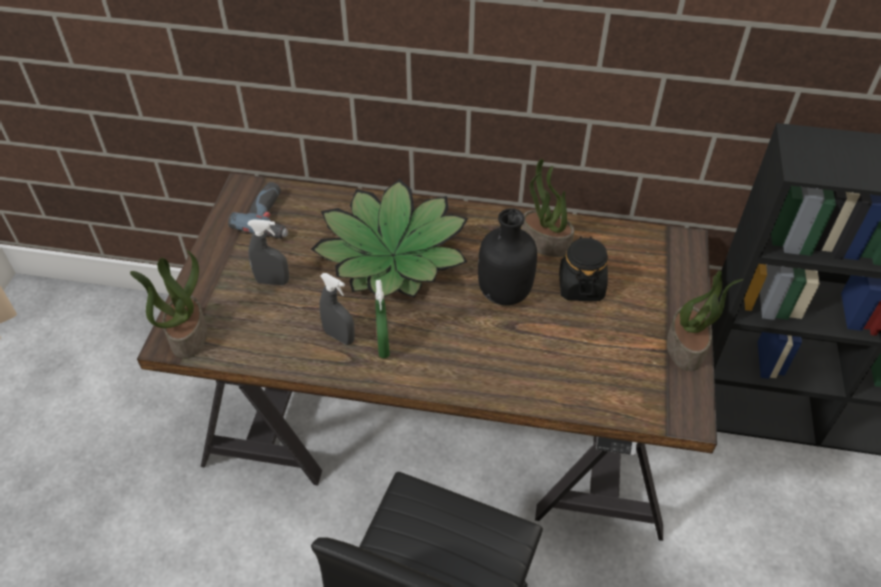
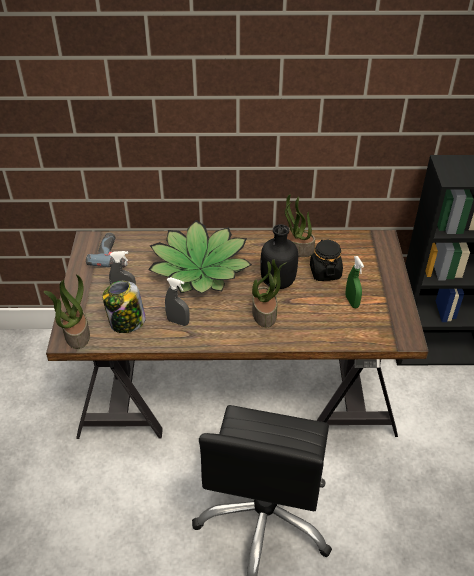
camera: 10 degrees left, 5 degrees down
green spray bottle [375,280,390,358] -> green spray bottle moved to [346,256,364,308]
potted plant [667,271,744,371] -> potted plant moved to [252,259,287,327]
none -> jar [103,281,146,333]

